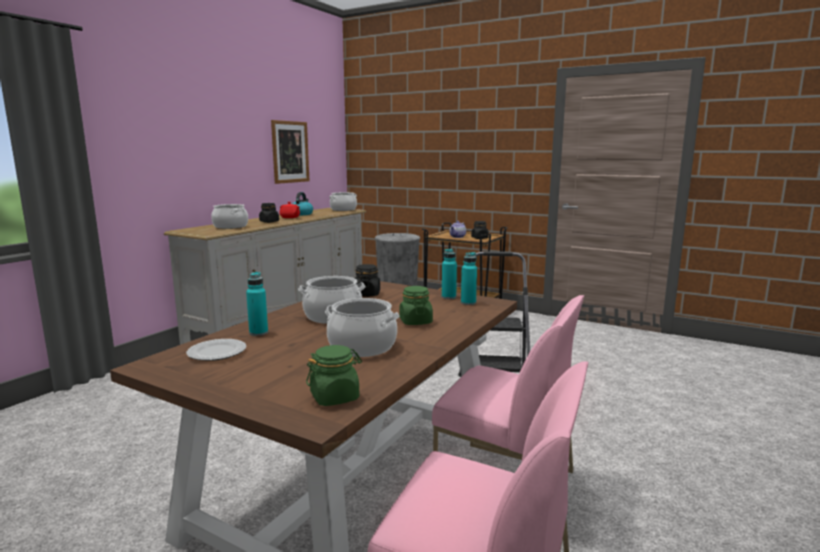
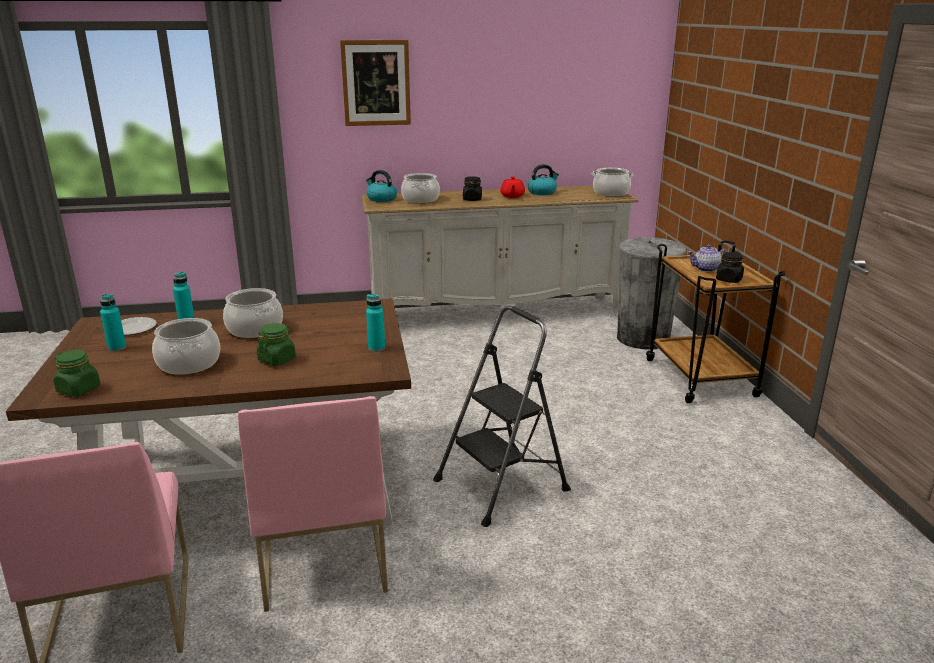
camera: 50 degrees right, 10 degrees up
picture [271,120,309,184] -> picture moved to [340,40,411,126]
black jar [355,264,380,297] -> none
turquoise bottle [461,252,477,305] -> turquoise bottle moved to [100,294,126,352]
none -> kettle [366,170,397,202]

